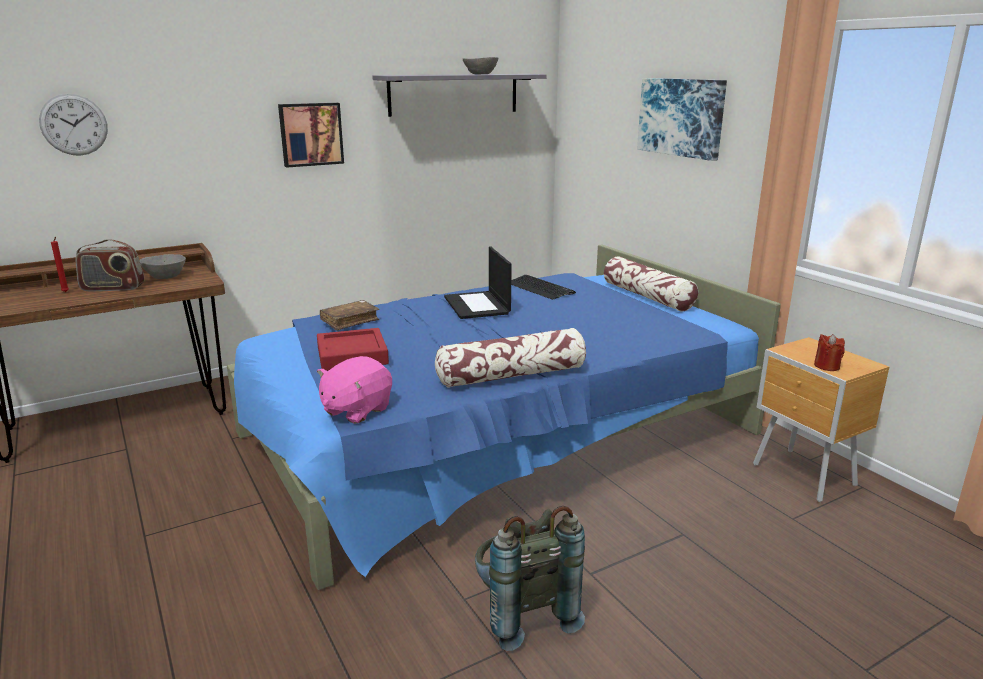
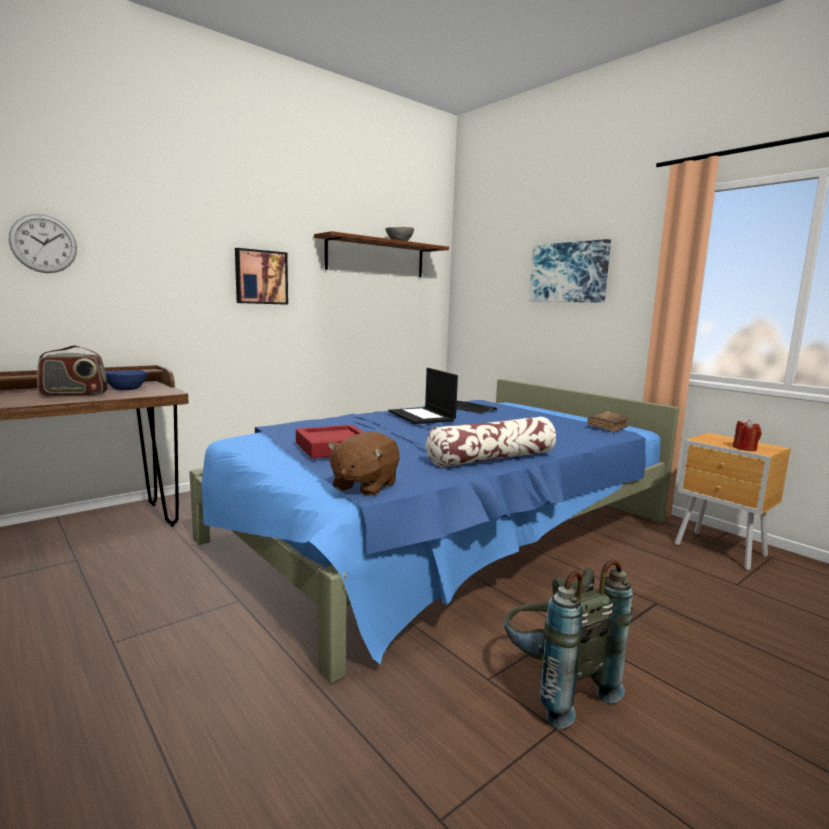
camera: 10 degrees left, 10 degrees down
red candle [51,237,69,292] -> none
grey bowl [140,254,186,279] -> blue bowl [105,370,148,390]
pink plush toy [317,356,392,424] -> brown plush toy [328,431,400,496]
brown book [320,300,379,331] -> brown book moved to [588,412,630,433]
grey shelf [372,74,547,117] -> brown shelf [314,231,449,277]
pillow [604,257,698,312] -> none

